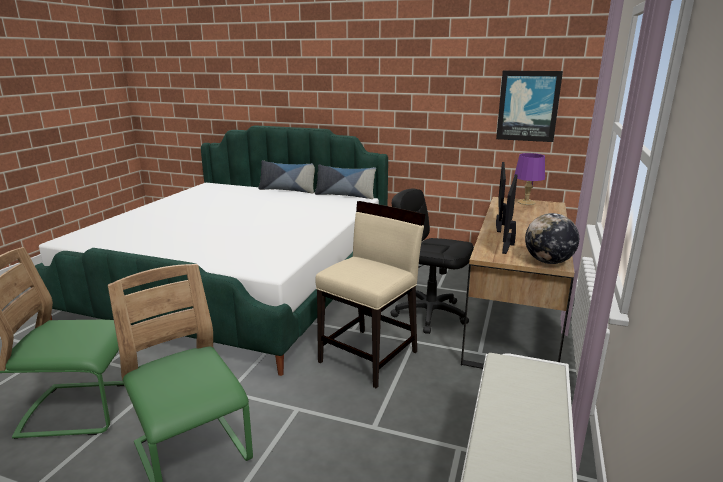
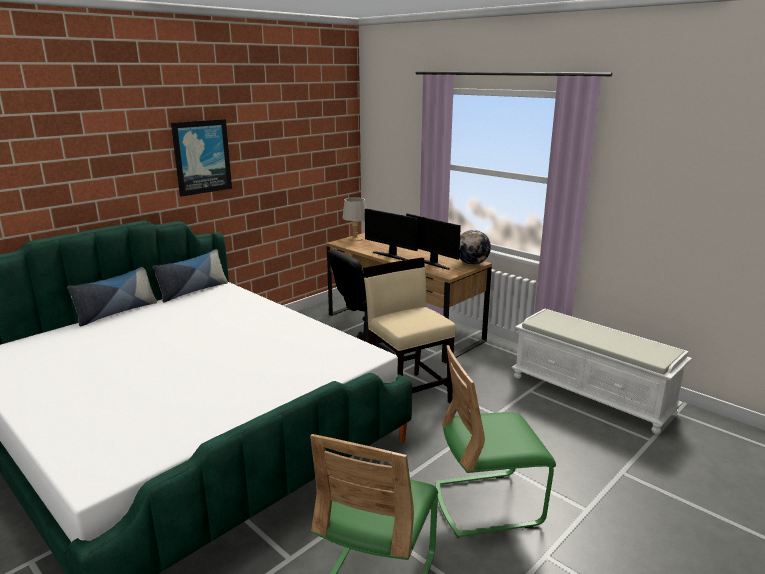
camera: 65 degrees left, 0 degrees up
picture [496,71,563,142] -> picture moved to [171,119,232,197]
purple table lamp [514,153,545,205] -> grey table lamp [342,197,366,241]

